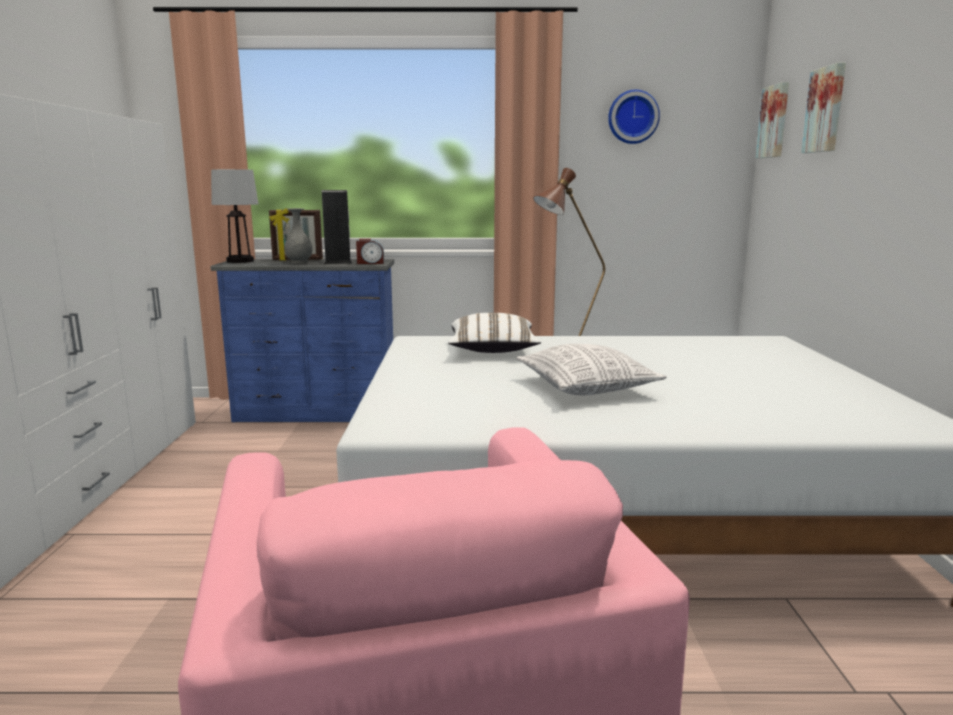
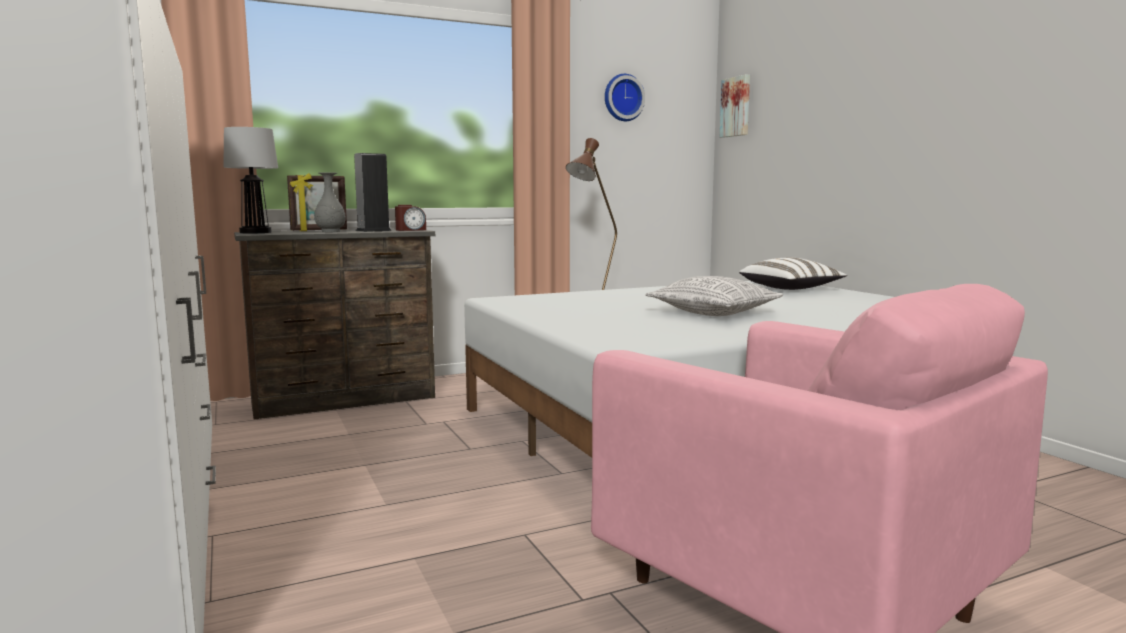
camera: 25 degrees left, 5 degrees down
blue dresser [210,259,394,422] -> brown dresser [234,229,435,420]
white pillow [448,313,541,353] -> white pillow moved to [739,257,847,290]
picture [801,63,846,153] -> none

